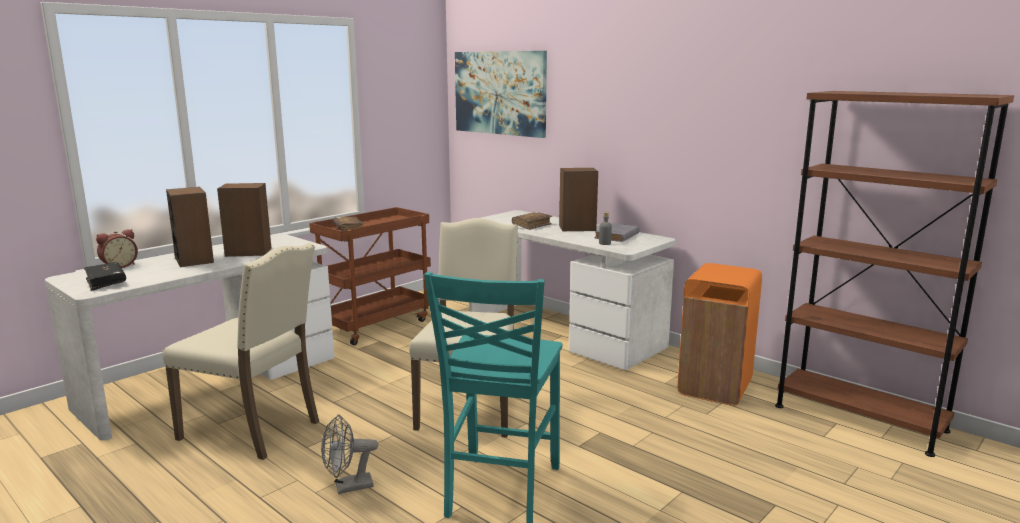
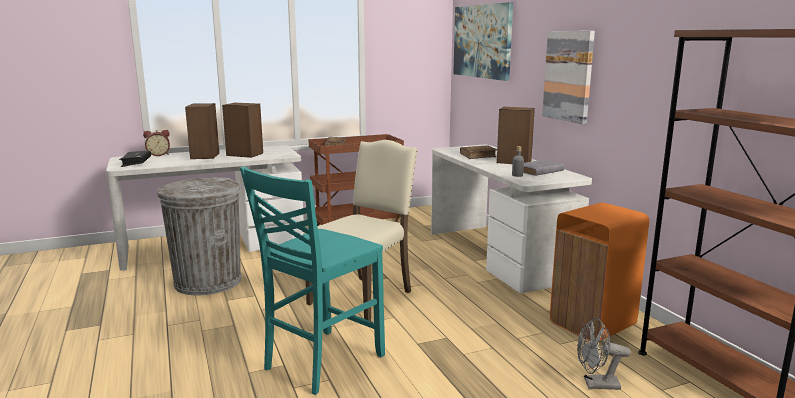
camera: 25 degrees right, 0 degrees up
beige chair [162,243,319,460] -> grey trash can [157,177,241,296]
grey fan [321,415,378,494] -> grey fan moved to [577,318,631,390]
none -> picture [542,31,595,124]

